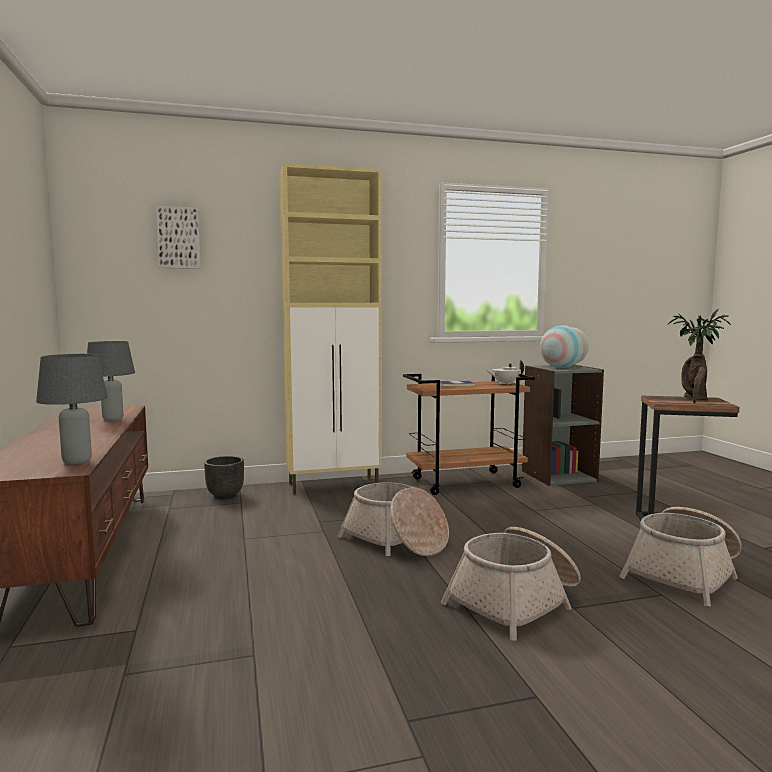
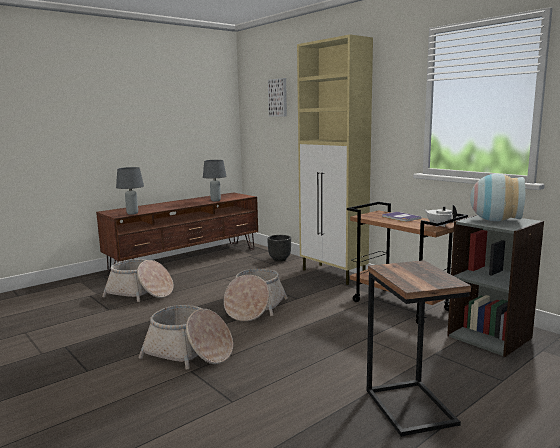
camera: 65 degrees right, 5 degrees up
basket [620,507,742,606] -> basket moved to [102,259,174,302]
potted plant [667,309,731,403] -> none

